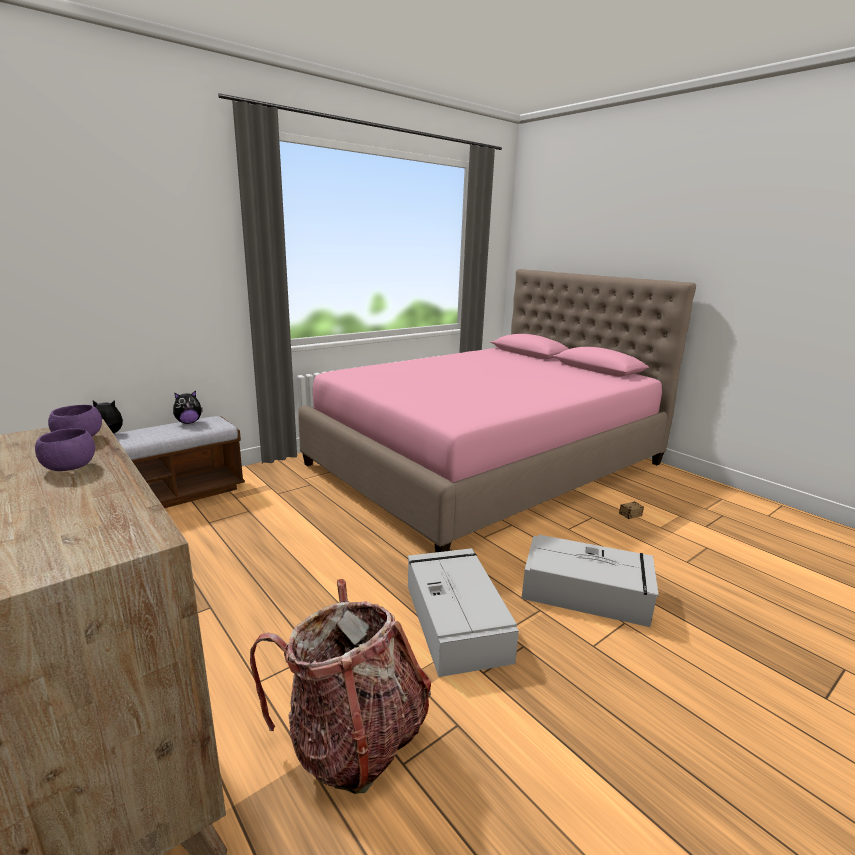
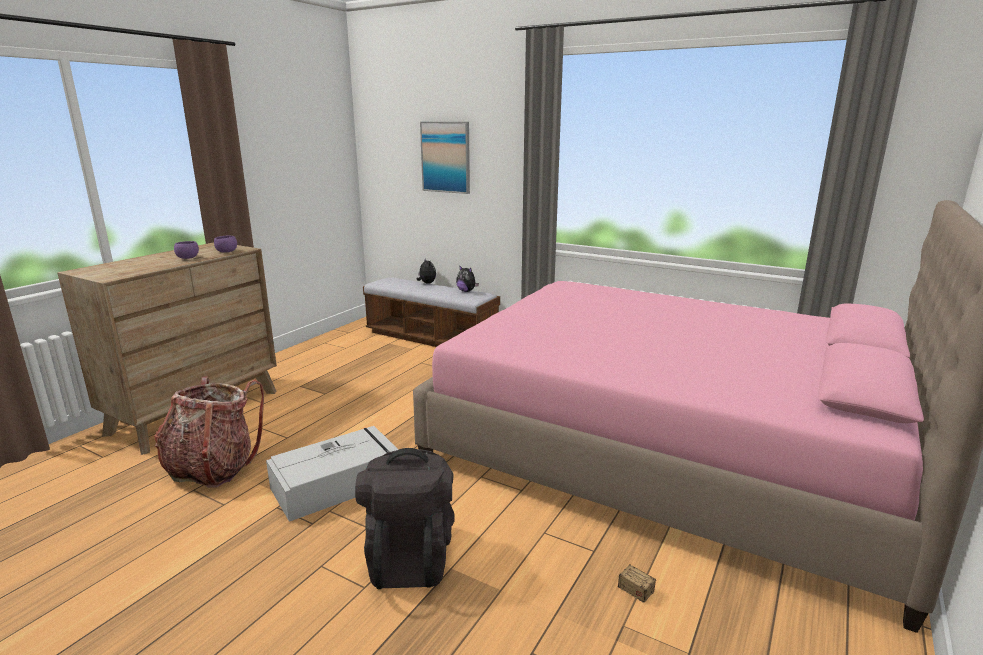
camera: 70 degrees right, 0 degrees up
grey storage box [522,534,659,627] -> black backpack [355,448,455,589]
none -> picture [420,122,470,194]

